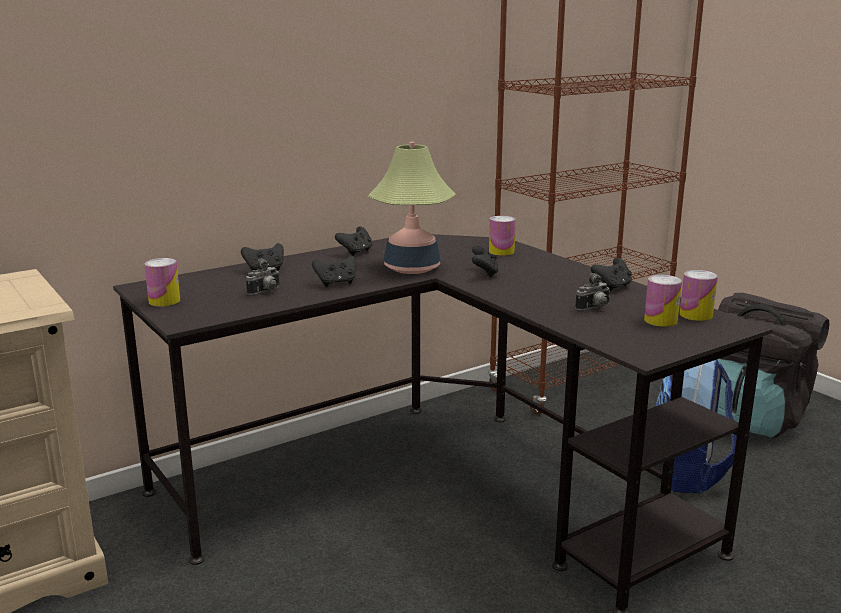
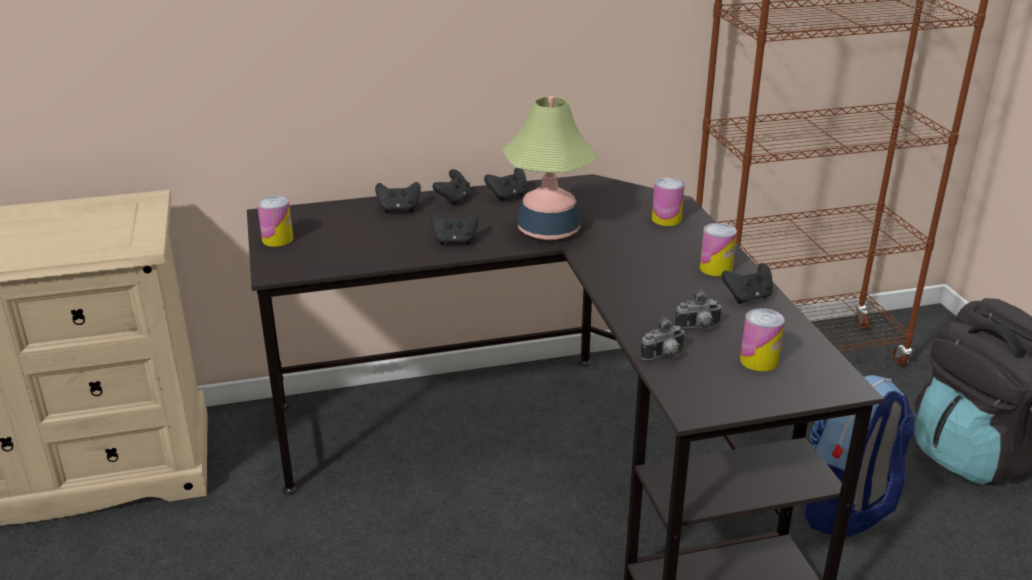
camera: 20 degrees right, 10 degrees up
camera [246,259,280,295] -> camera moved to [641,315,685,361]
black game controller [472,246,499,277] -> black game controller moved to [432,169,471,206]
can [680,270,718,321] -> can moved to [700,223,737,277]

